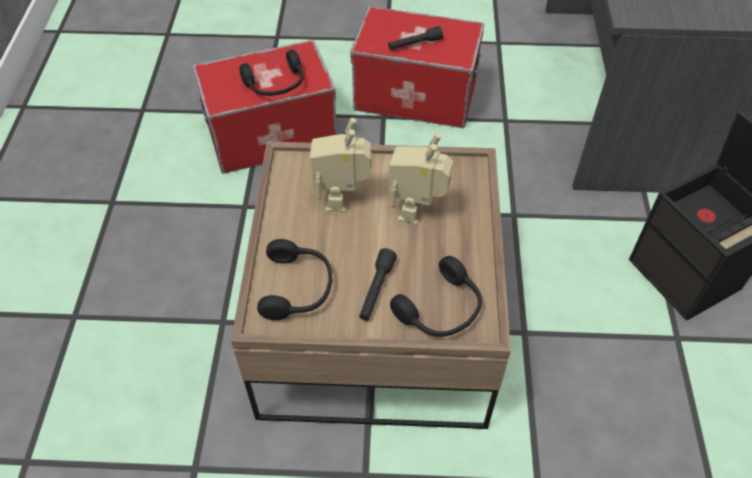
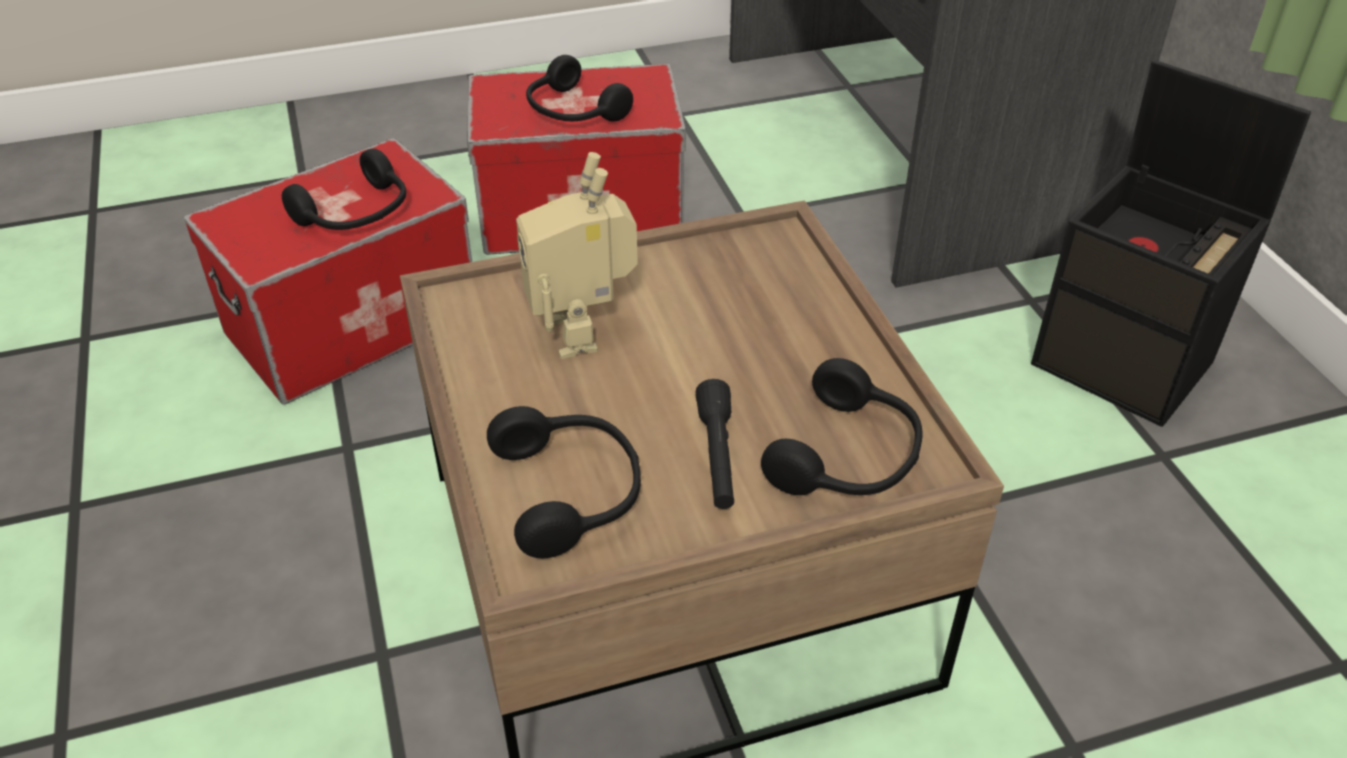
camera: 20 degrees left, 10 degrees down
black flashlight [388,26,443,50] -> black headphones [526,55,633,121]
toy robot [388,133,453,225] -> none

